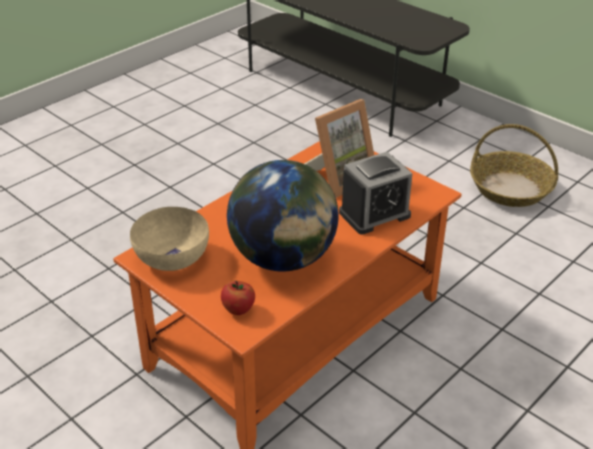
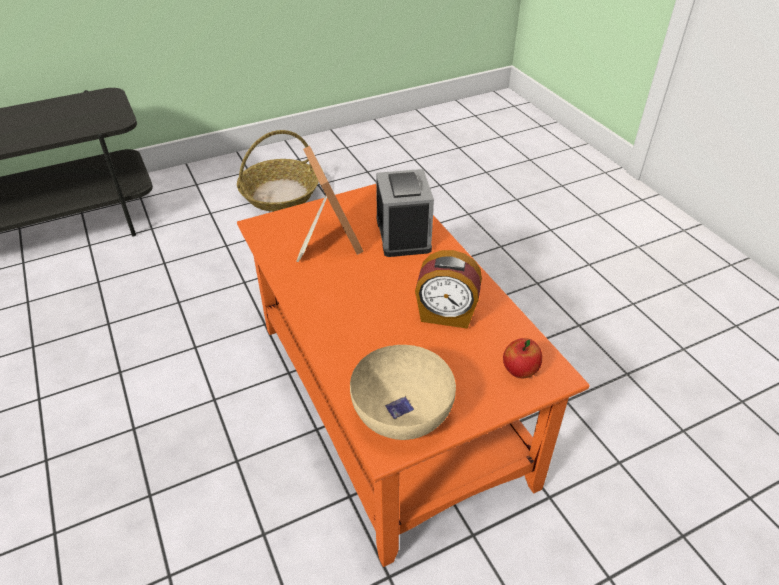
camera: 70 degrees left, 5 degrees up
globe [227,160,339,272] -> alarm clock [415,250,482,329]

